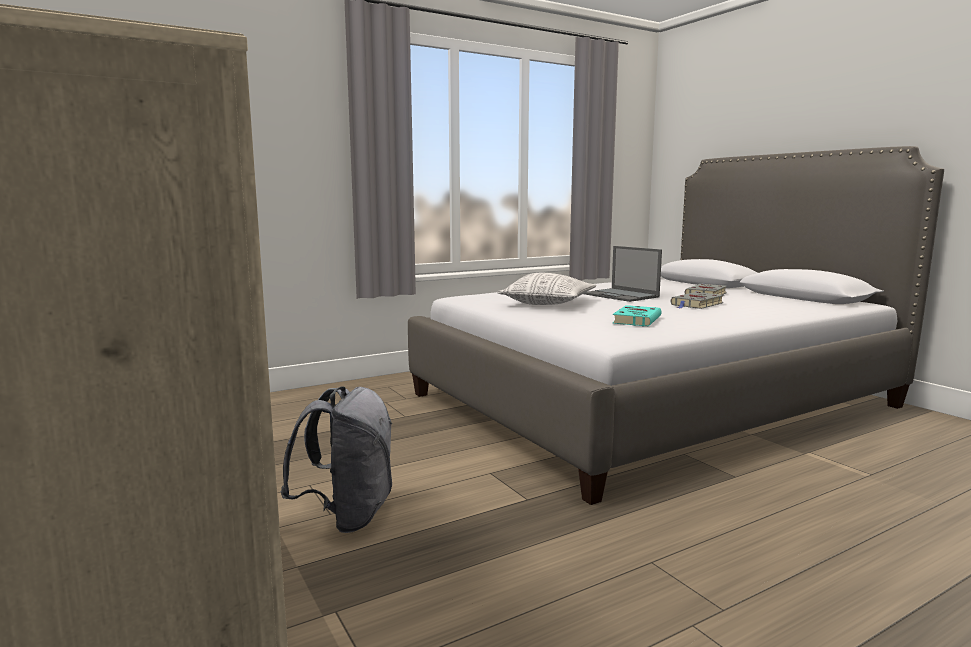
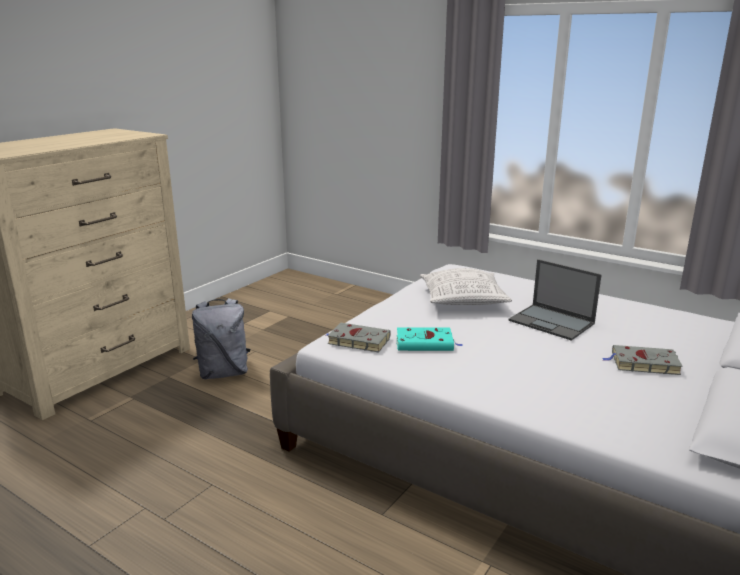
camera: 65 degrees right, 10 degrees up
laptop [584,246,662,302] -> laptop turned 75 degrees counterclockwise [509,259,602,341]
grey book [671,292,724,309] -> grey book moved to [326,323,391,352]

